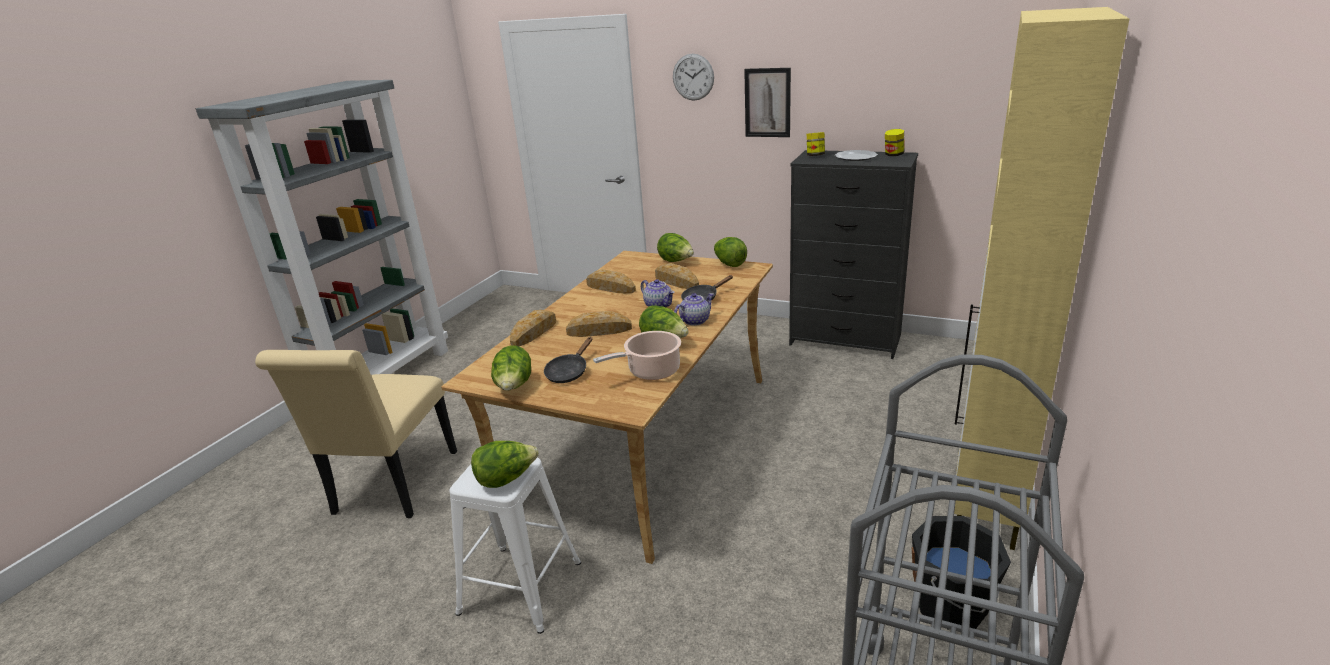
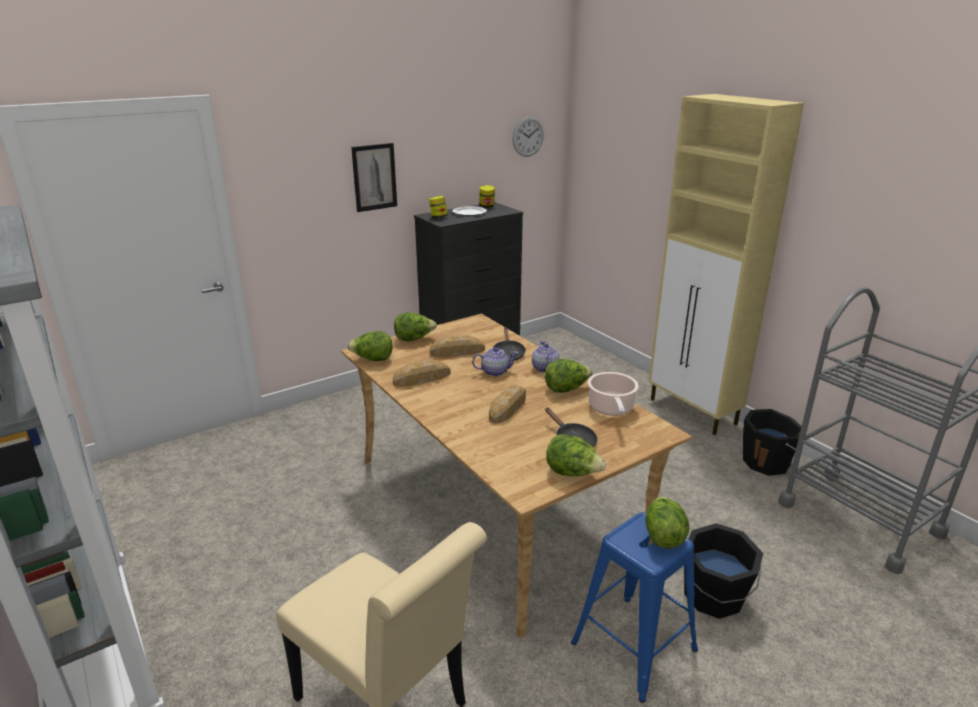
camera: 60 degrees left, 0 degrees up
white stool [449,458,581,634] -> blue stool [571,512,698,703]
bread [510,310,556,346] -> none
wall clock [673,54,714,101] -> wall clock moved to [512,116,544,157]
lettuce [714,237,747,267] -> lettuce moved to [347,331,392,361]
none -> black bucket [684,523,763,619]

